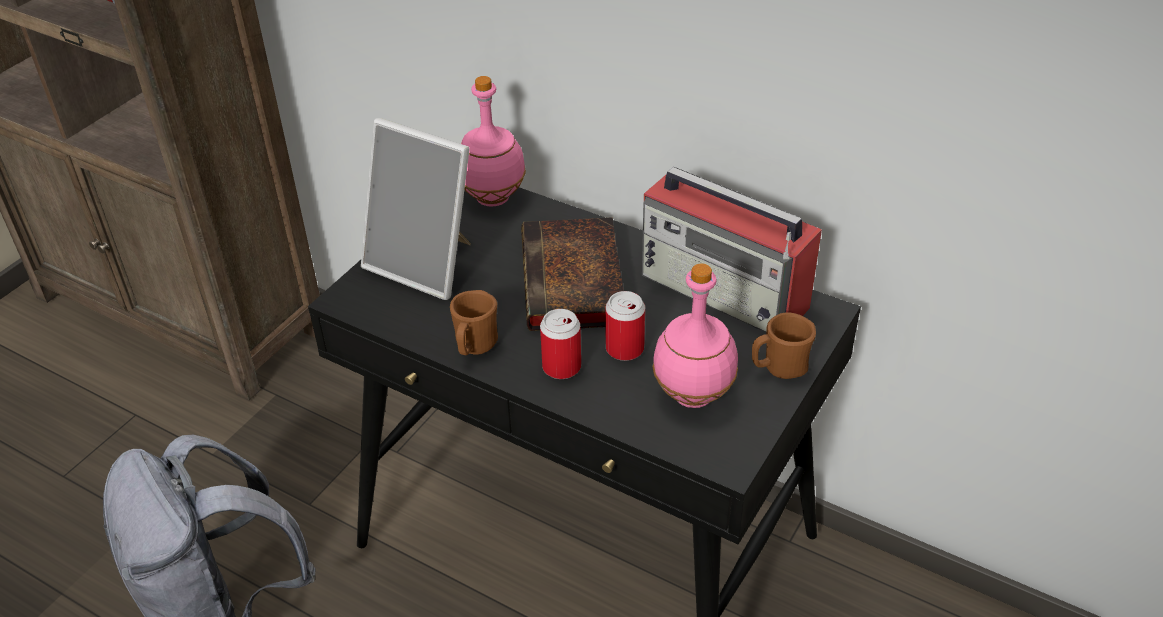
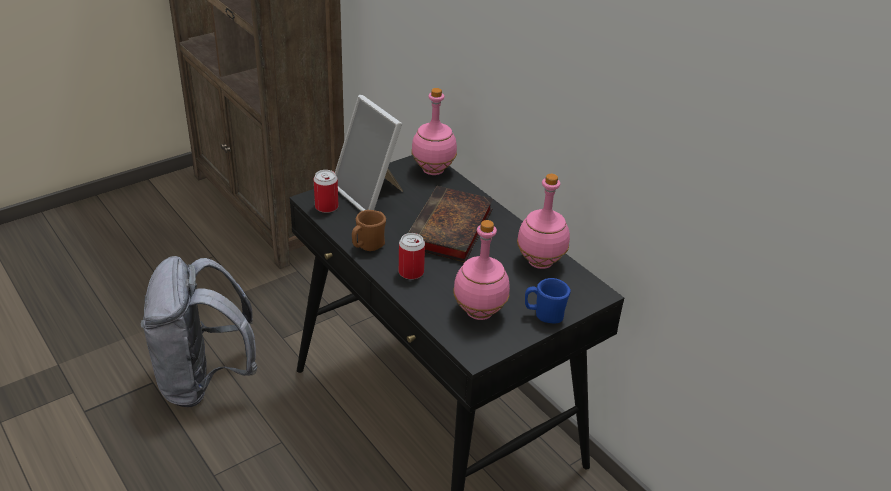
camera: 20 degrees right, 5 degrees down
can [606,291,645,361] -> can moved to [314,170,338,213]
radio [642,167,822,332] -> pink bottle [517,174,570,269]
brown mug [752,313,816,379] -> blue mug [525,278,571,324]

